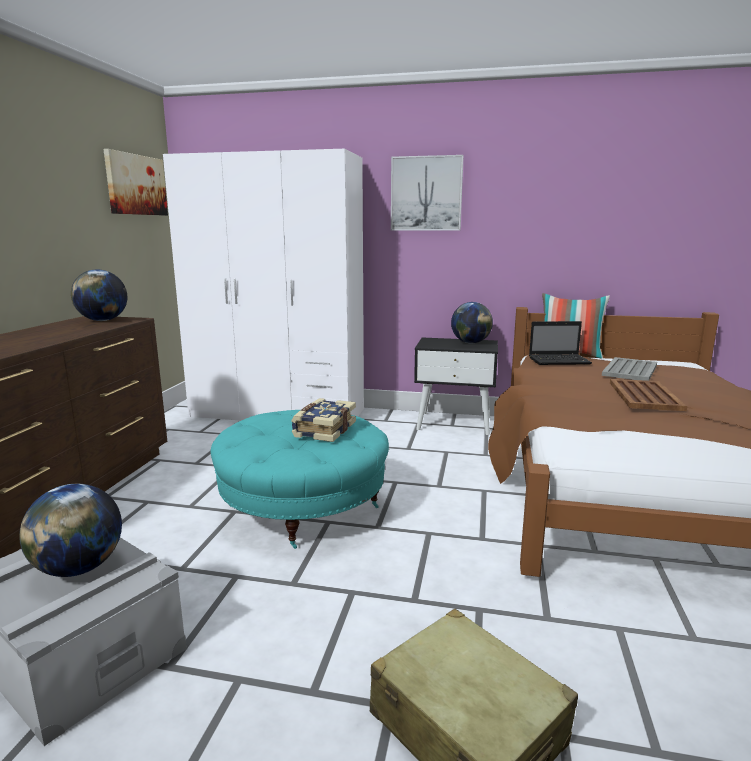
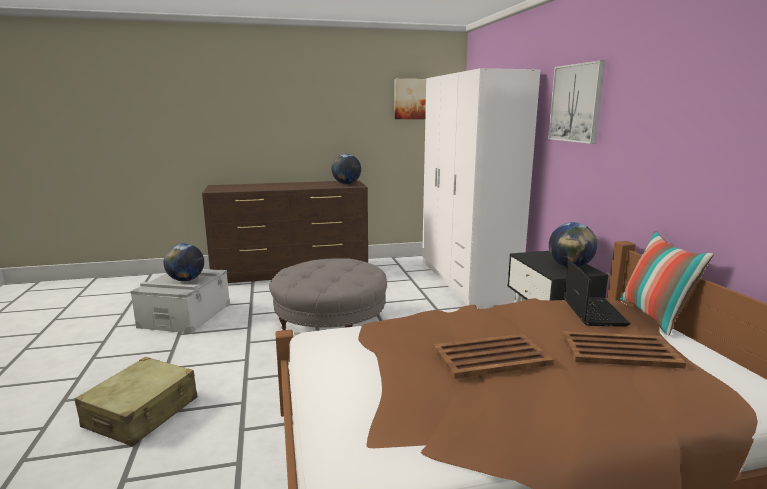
camera: 65 degrees right, 0 degrees up
turquoise ottoman [211,410,389,549] -> grey ottoman [269,258,387,330]
book [291,398,356,442] -> none
laptop [529,321,592,365] -> laptop turned 150 degrees counterclockwise [564,259,630,327]
grey tray [602,357,657,381] -> brown tray [562,331,686,368]

